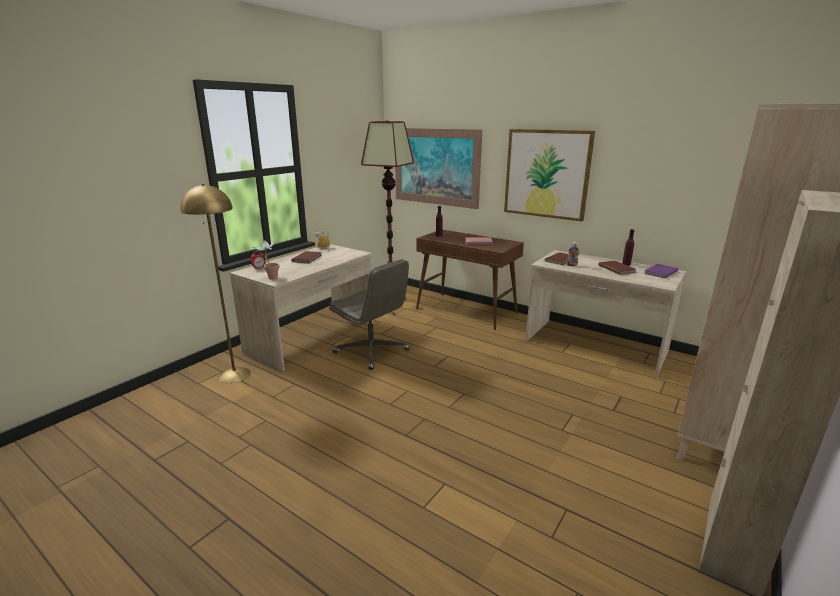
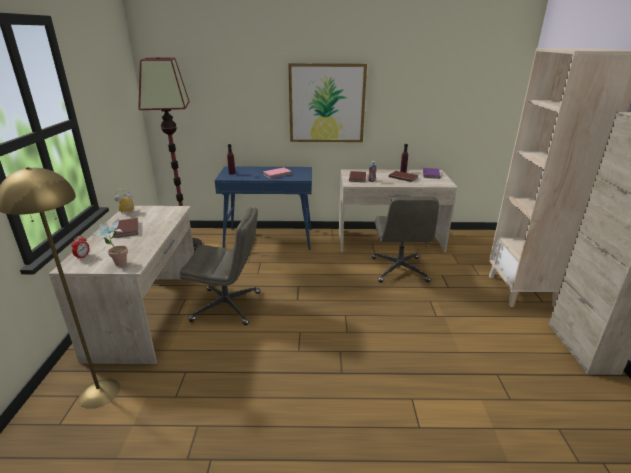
camera: 35 degrees left, 5 degrees up
picture [395,128,482,209] -> none
brown console table [416,230,524,330] -> blue console table [215,166,312,250]
none -> grey office chair [372,196,439,283]

